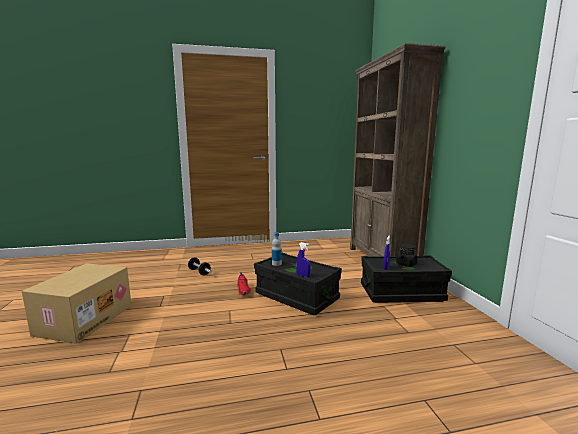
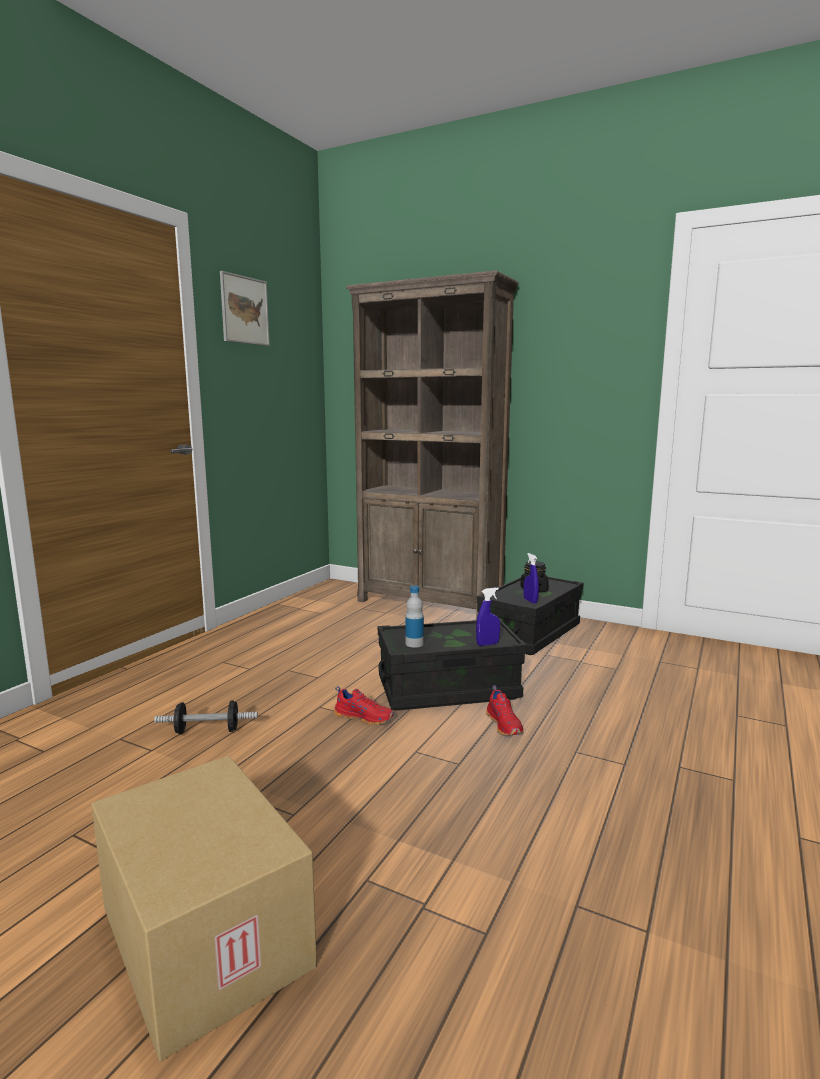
camera: 50 degrees left, 0 degrees up
none -> picture [220,271,270,346]
none -> red shoe [486,685,523,736]

